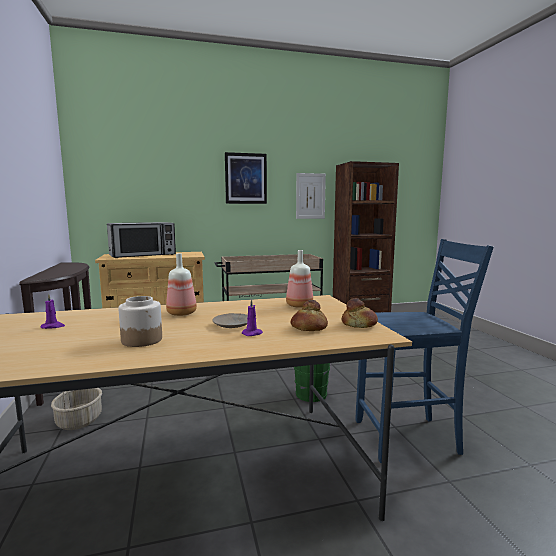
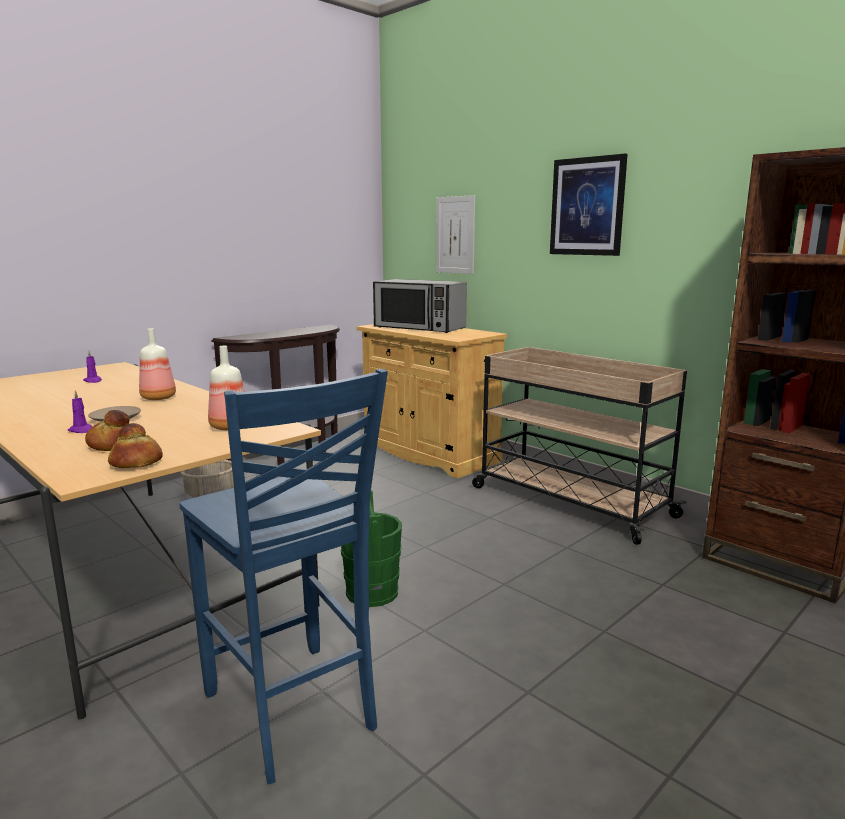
camera: 60 degrees right, 5 degrees up
jar [119,296,162,347] -> none
picture [296,173,326,219] -> picture moved to [436,195,475,274]

